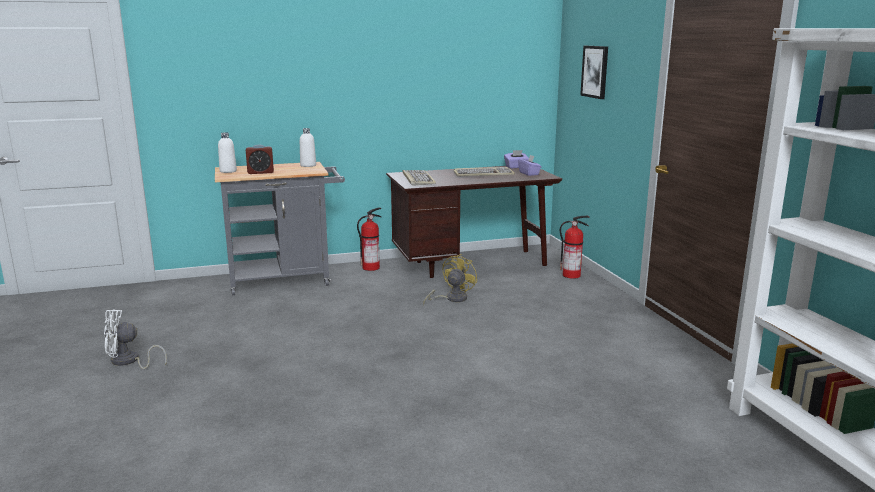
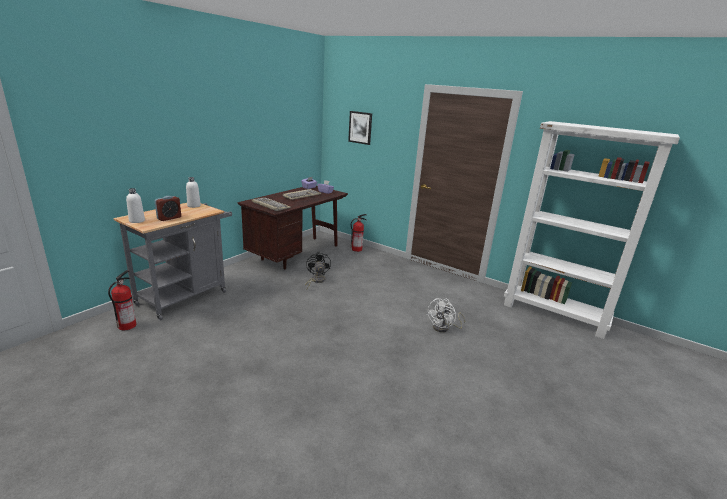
camera: 40 degrees left, 5 degrees up
white fan [104,309,167,369] -> white fan moved to [427,298,465,332]
fire extinguisher [357,207,382,271] -> fire extinguisher moved to [108,270,136,330]
yellow fan [423,254,478,305] -> black fan [305,252,331,289]

